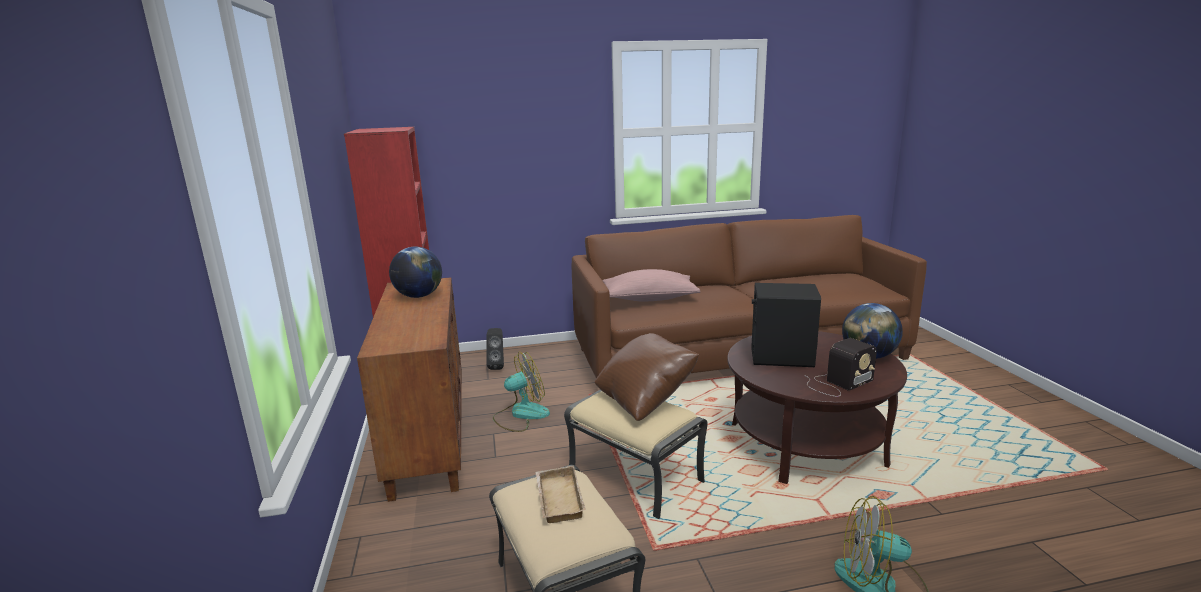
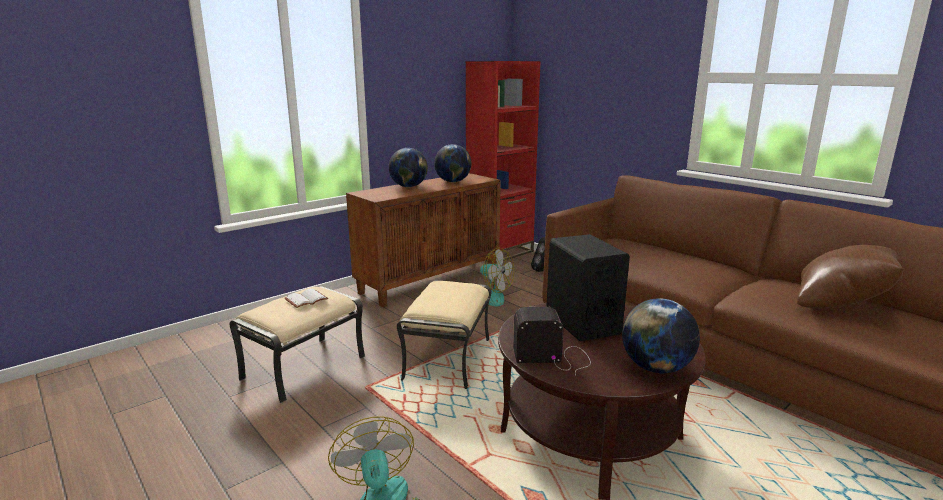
camera: 60 degrees right, 0 degrees up
beige tray [535,466,586,523] -> white book [284,289,328,308]
brown pillow [595,333,700,421] -> brown pillow moved to [797,245,904,308]
pink pillow [602,269,700,302] -> none
radio [806,338,877,397] -> radio turned 150 degrees clockwise [513,307,591,376]
none -> globe [389,148,428,187]

